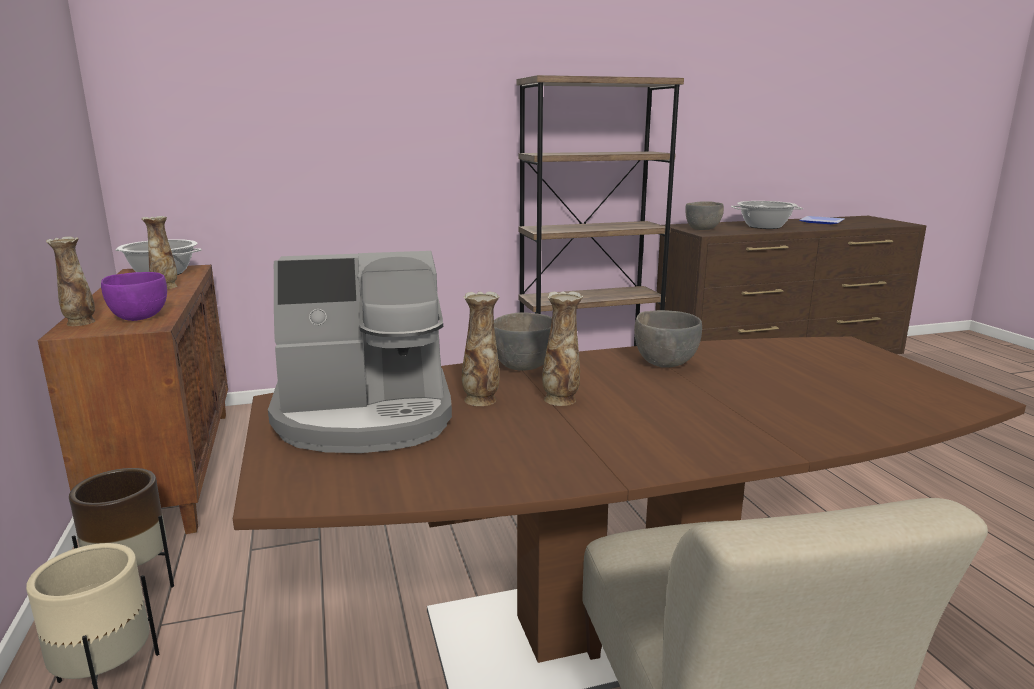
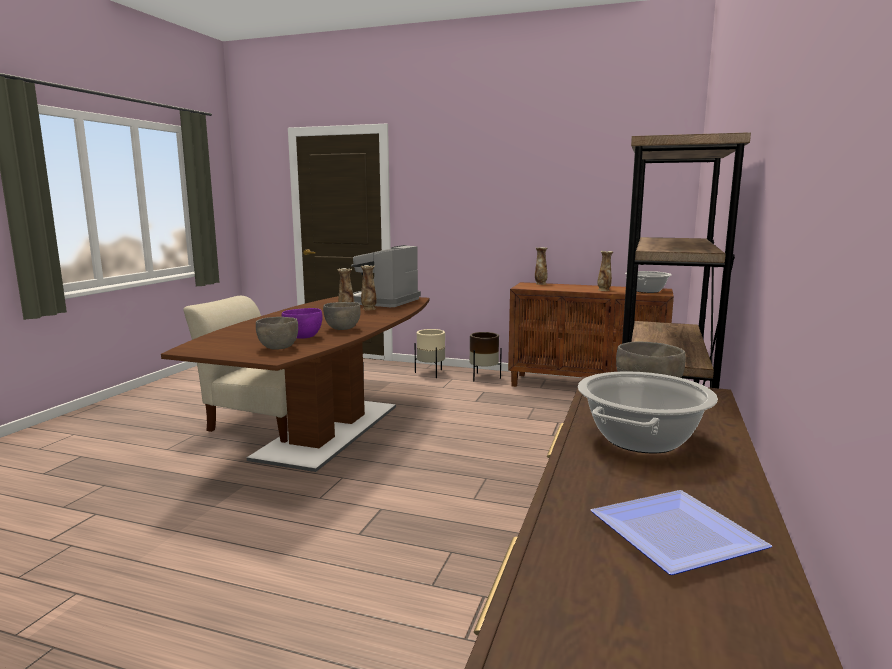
camera: 125 degrees right, 5 degrees down
purple bowl [101,272,167,321] -> purple bowl moved to [282,308,322,339]
grey bowl [494,312,552,371] -> grey bowl moved to [256,317,298,350]

